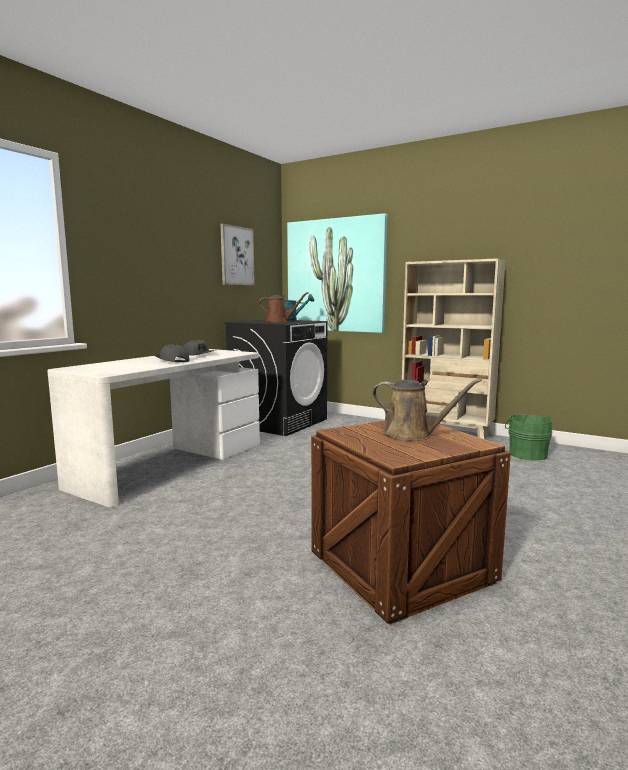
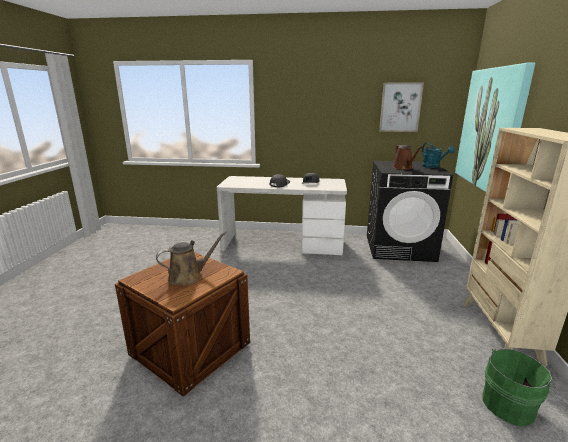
camera: 65 degrees right, 10 degrees up
brown watering can [372,378,482,441] -> brown watering can turned 120 degrees counterclockwise [156,231,227,285]

